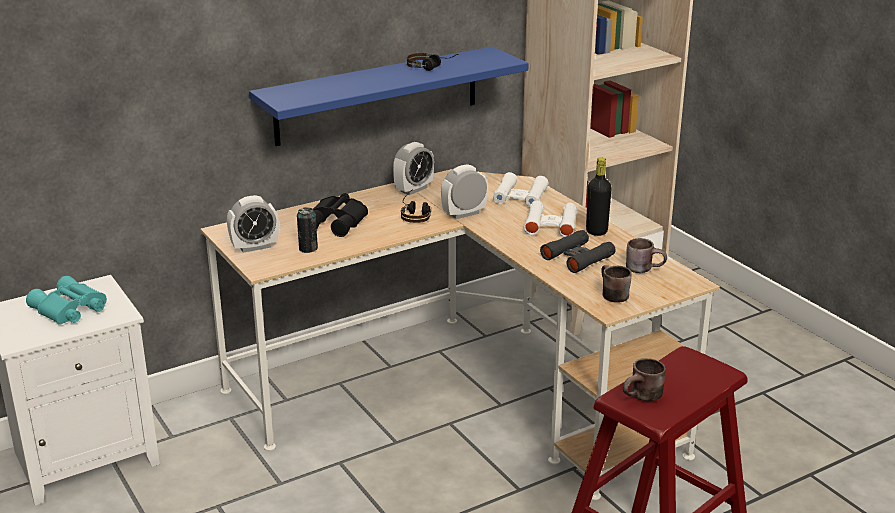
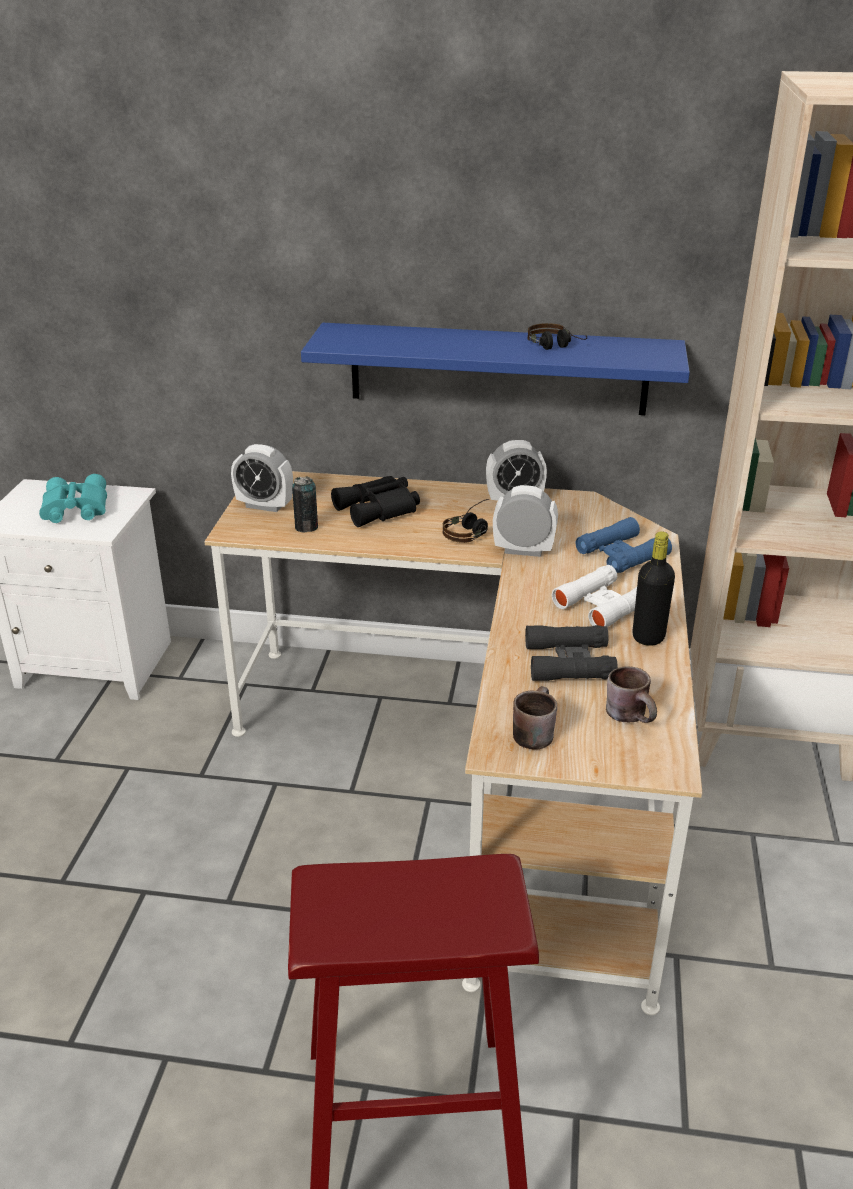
camera: 40 degrees right, 5 degrees up
white binoculars [493,172,549,207] -> blue binoculars [576,517,672,573]
brown mug [623,358,666,401] -> none

